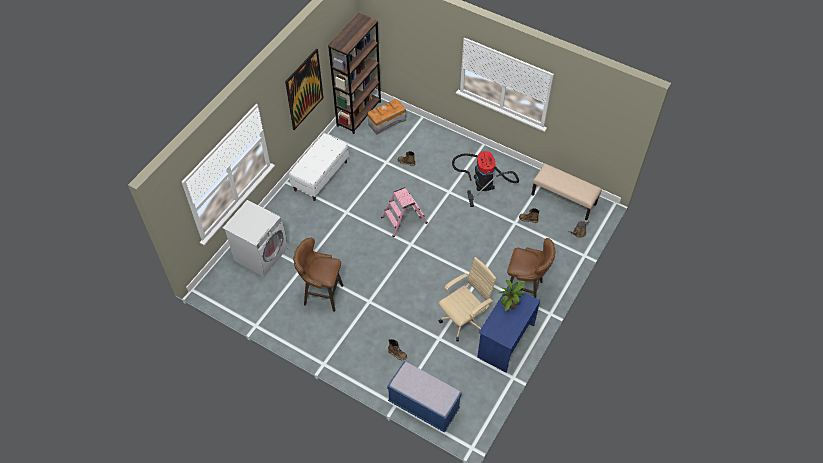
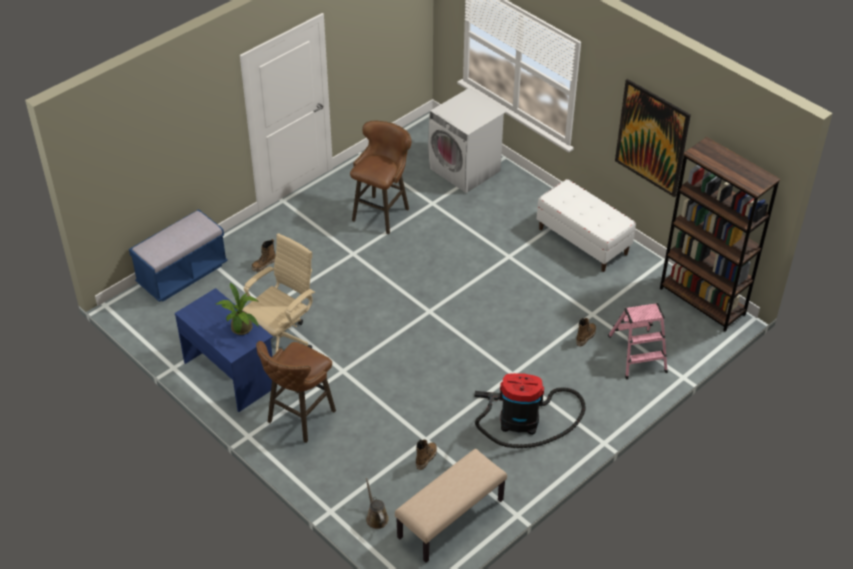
camera: 105 degrees right, 10 degrees down
storage box [368,99,406,135] -> none
pink step ladder [381,187,428,237] -> pink step ladder moved to [608,303,668,379]
beige office chair [439,257,496,341] -> beige office chair turned 120 degrees counterclockwise [242,233,315,353]

